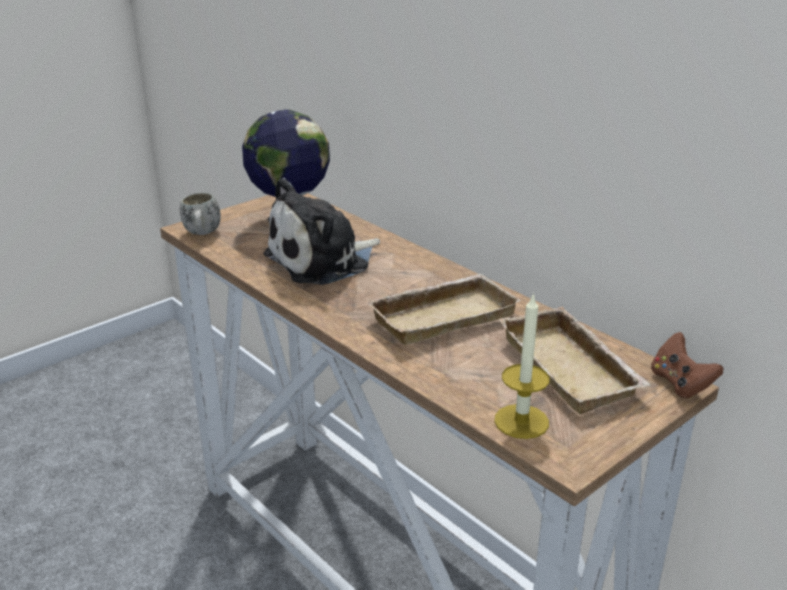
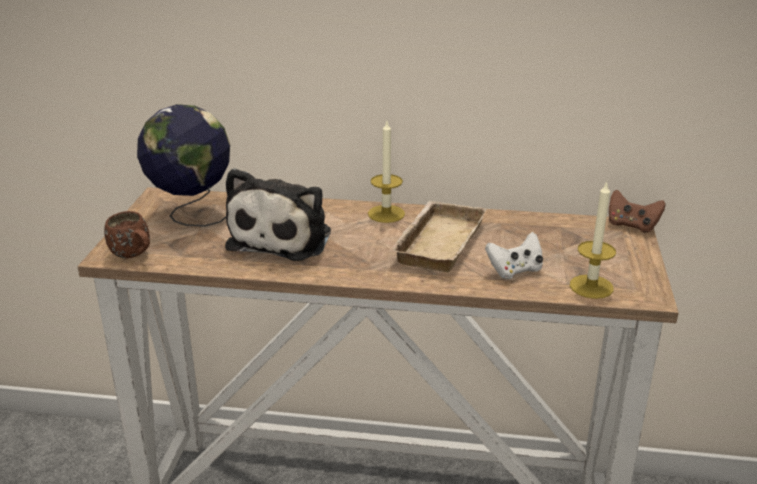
camera: 40 degrees left, 0 degrees up
white mug [180,193,221,235] -> brown mug [104,211,150,258]
beige tray [499,307,651,415] -> none
none -> candle [368,121,405,223]
none -> white game controller [485,232,543,279]

